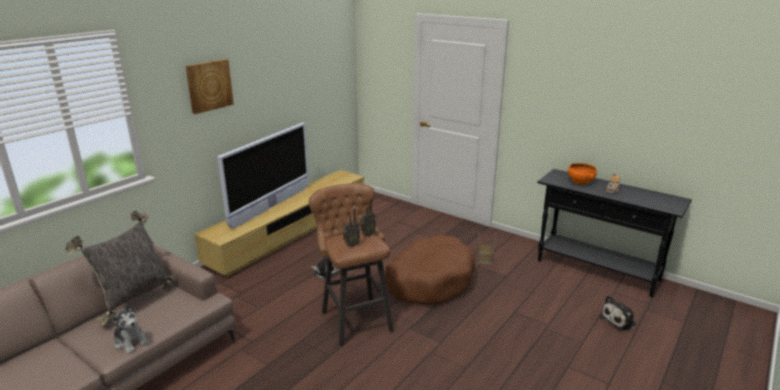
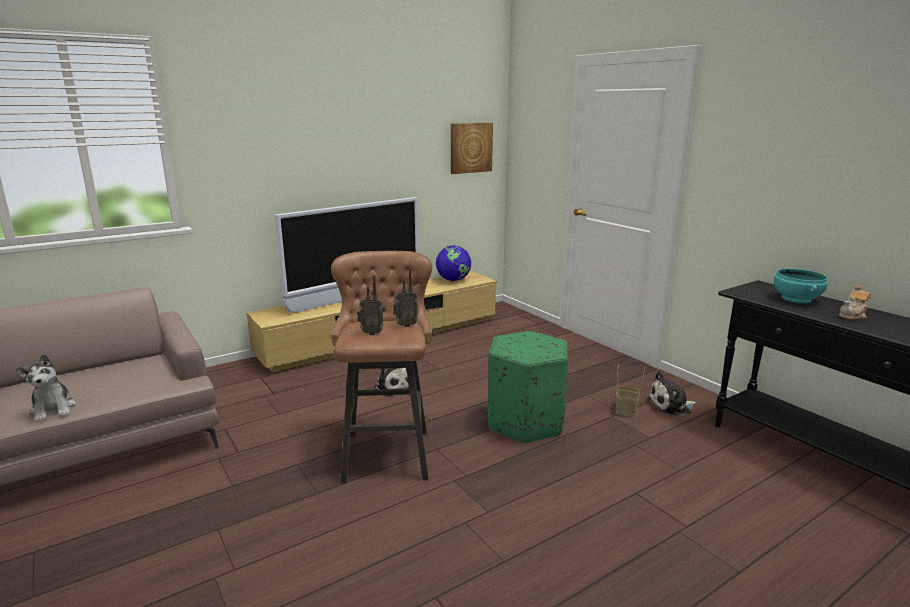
camera: 20 degrees right, 5 degrees down
pillow [65,211,176,326] -> none
picture [186,59,234,114] -> picture moved to [451,123,493,174]
brown dog bed [385,235,475,305] -> green ottoman [488,331,568,444]
orange bowl [568,163,597,185] -> turquoise bowl [774,269,828,303]
plush toy [600,295,636,331] -> plush toy moved to [647,371,696,416]
none -> globe [436,245,471,281]

